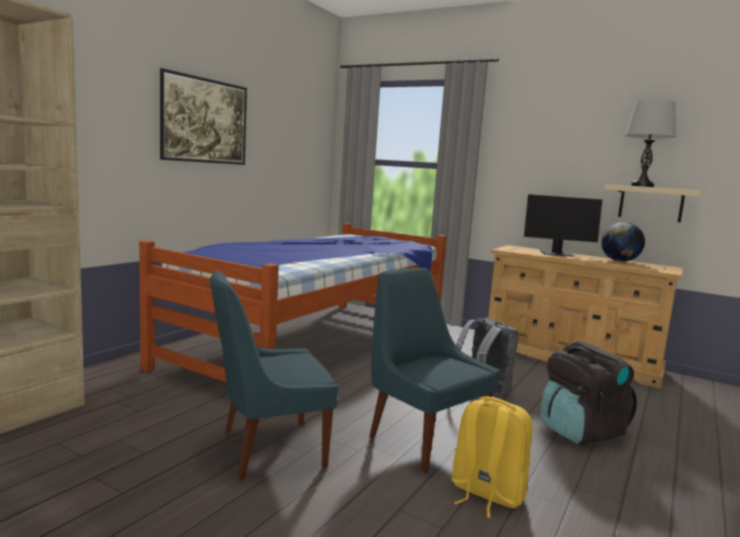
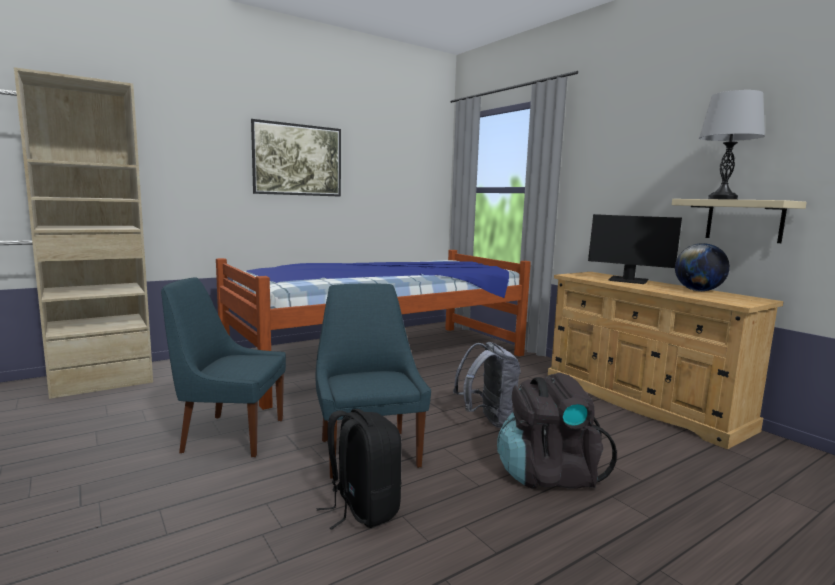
camera: 25 degrees right, 0 degrees up
yellow backpack [451,396,533,518] -> black backpack [317,409,402,530]

